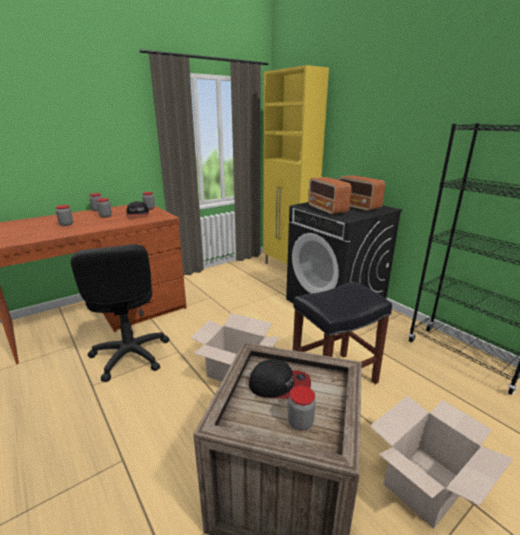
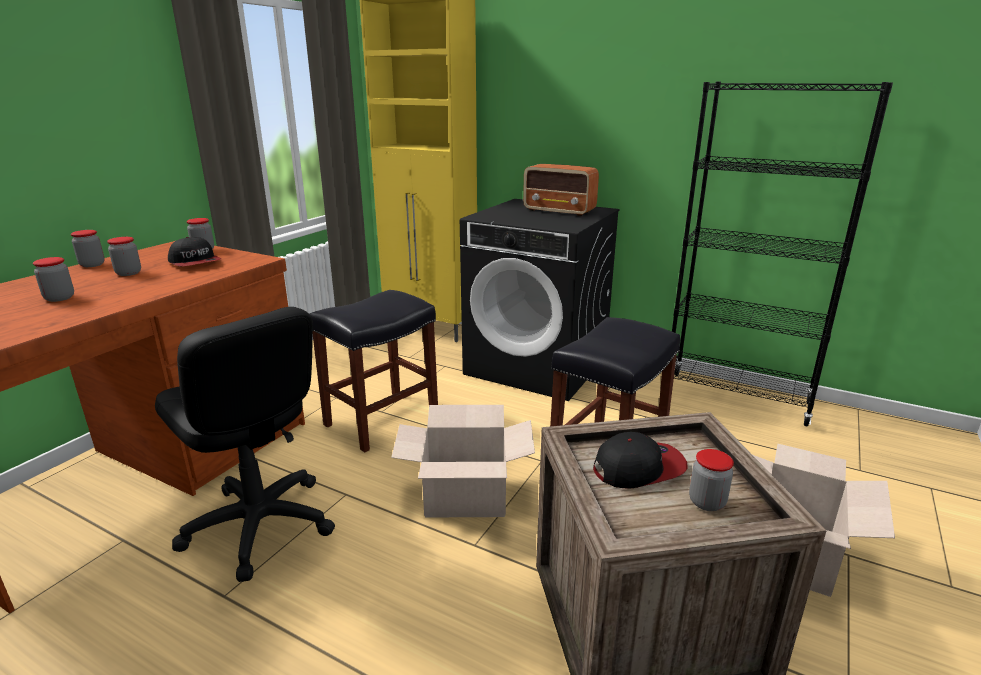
camera: 25 degrees left, 0 degrees up
radio [308,177,352,215] -> none
none -> black stool [310,290,438,452]

